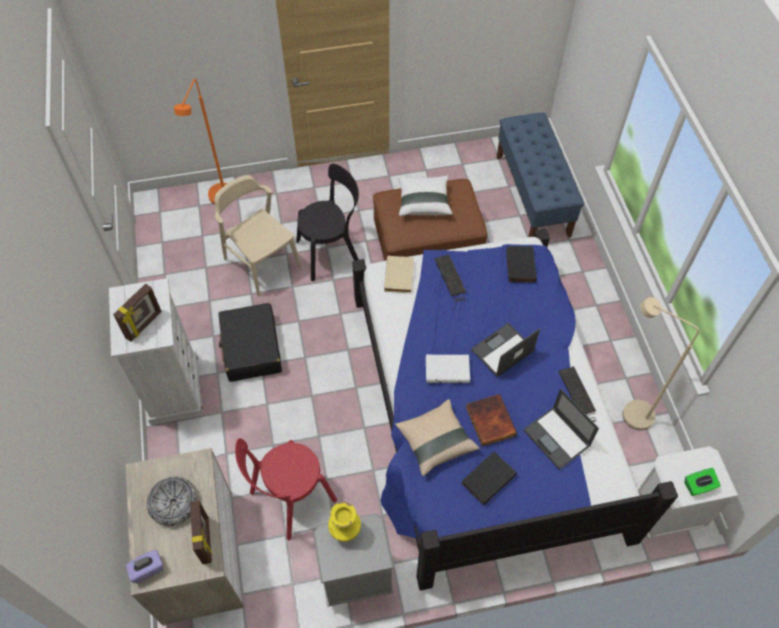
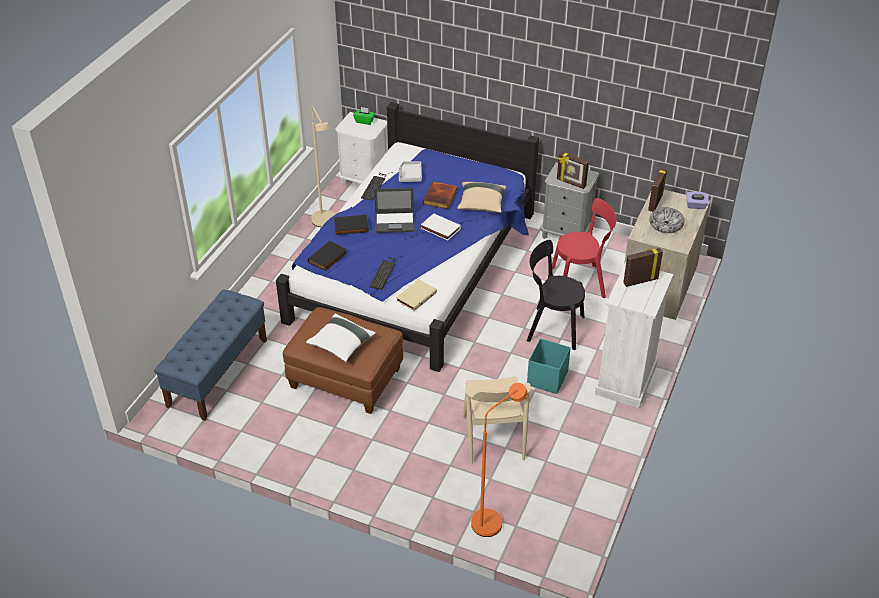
camera: 145 degrees left, 15 degrees down
black suitcase [218,303,282,382] -> turquoise storage box [527,338,571,394]
black chair [296,164,359,281] -> black chair moved to [527,240,585,350]
yellow vase [328,502,361,542] -> picture frame [557,151,589,189]
black book [461,452,517,505] -> black book moved to [334,215,369,235]
laptop [523,389,599,470] -> grey tray [399,161,422,182]

